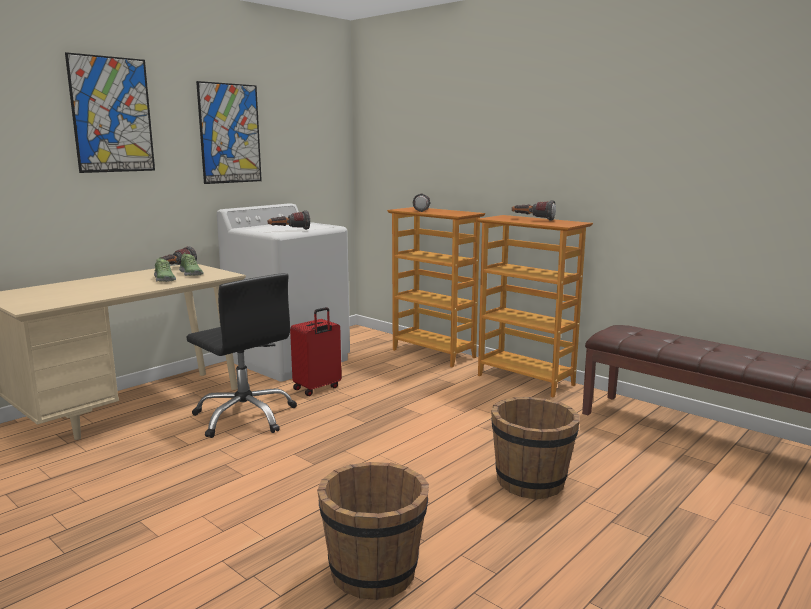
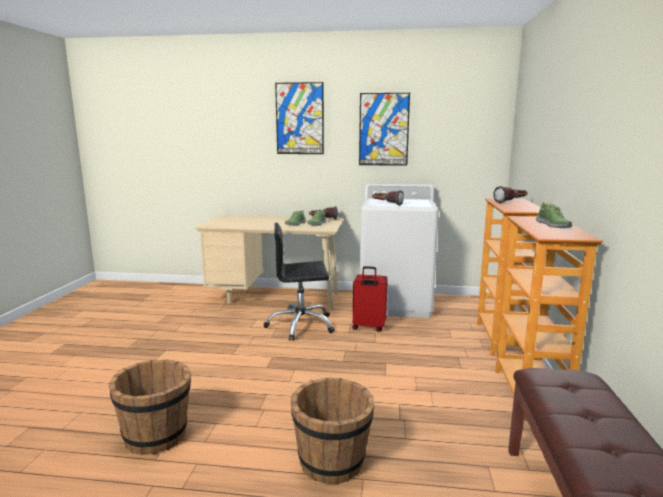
camera: 55 degrees right, 0 degrees up
black office chair [186,273,297,438] -> black office chair turned 75 degrees clockwise [264,223,335,341]
flashlight [512,200,556,221] -> shoe [536,202,572,228]

